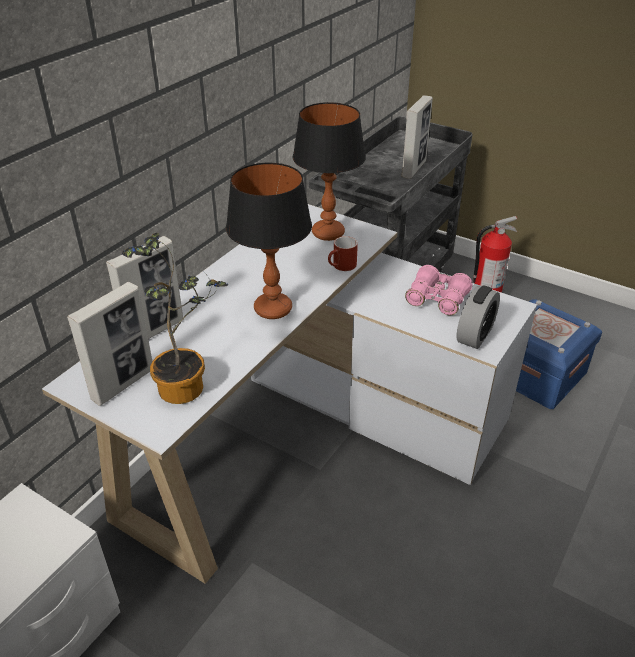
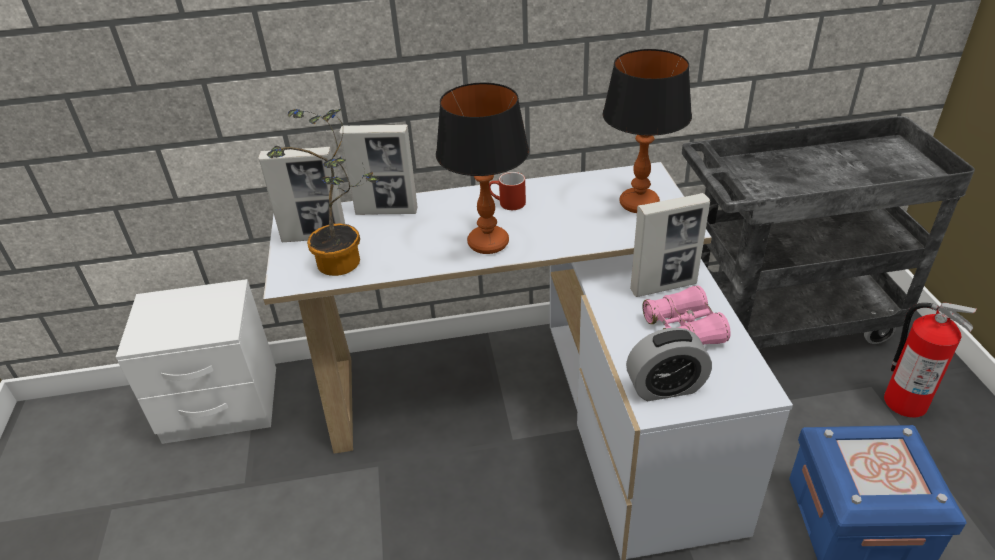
camera: 50 degrees right, 0 degrees up
red mug [328,236,358,271] -> red mug moved to [489,172,526,210]
picture frame [401,95,433,179] -> picture frame moved to [630,193,710,297]

